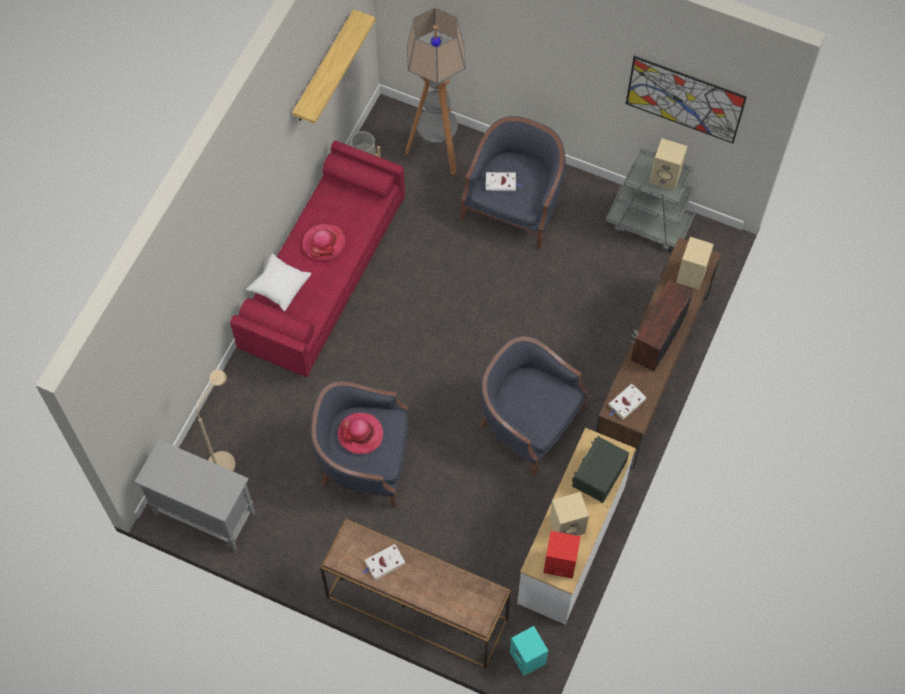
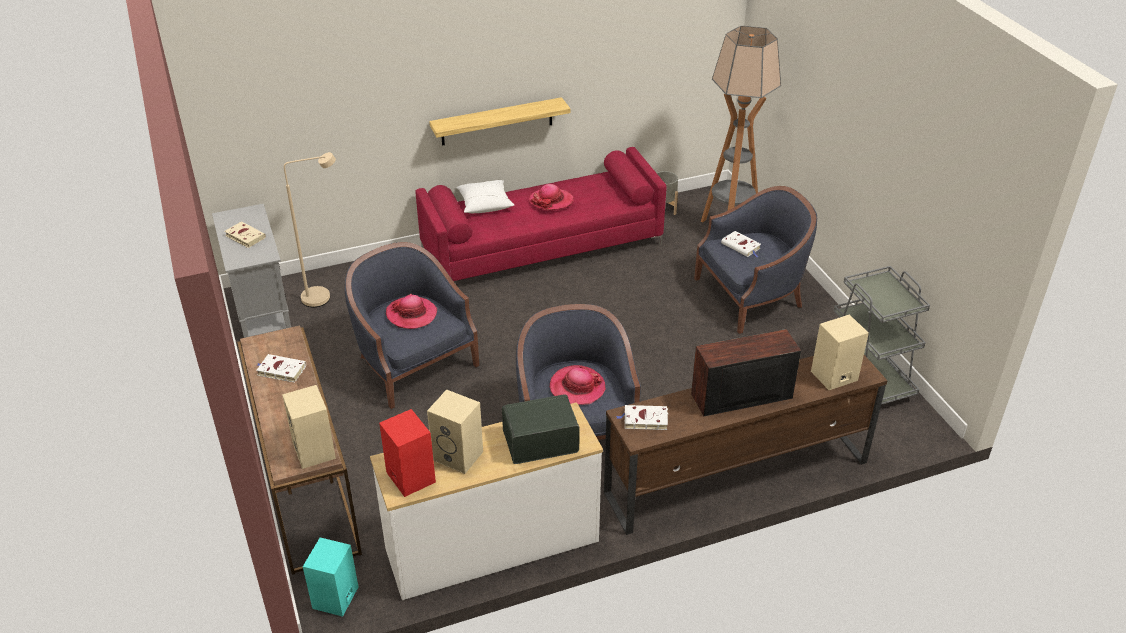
camera: 45 degrees right, 25 degrees down
shelf [292,9,376,124] -> shelf moved to [429,97,571,146]
picture [626,56,747,144] -> none
beige speaker [649,138,687,190] -> beige speaker moved to [282,385,336,469]
none -> beige book [224,221,266,248]
none -> hat [550,365,606,405]

